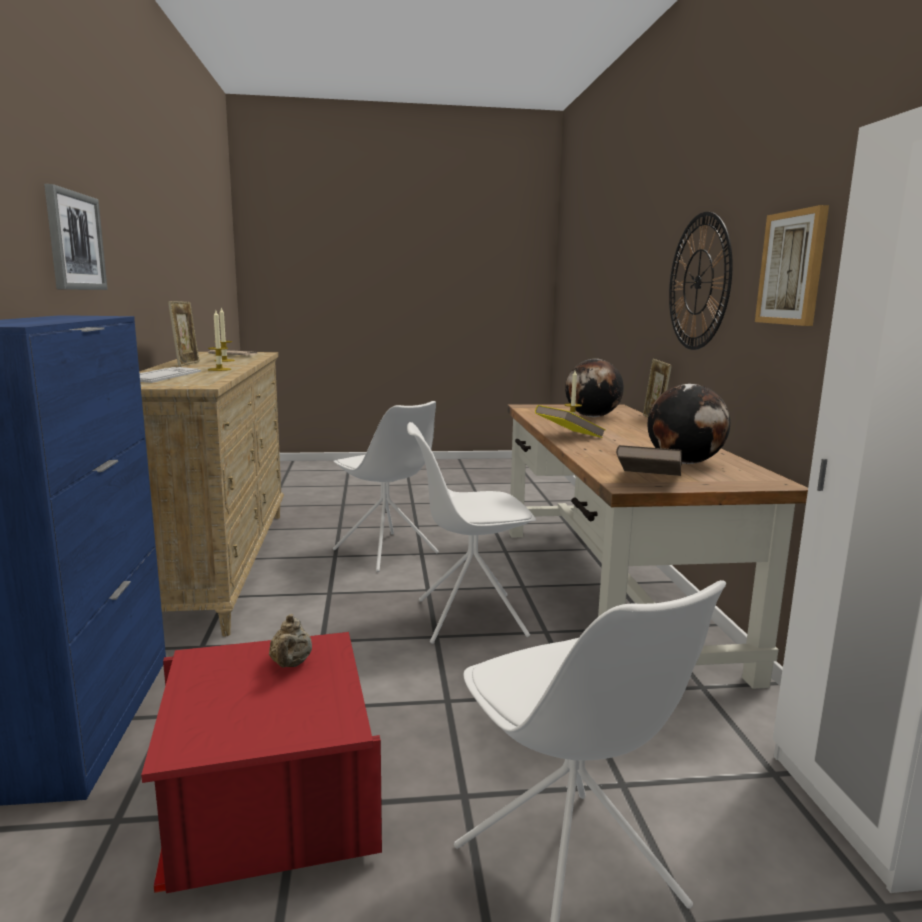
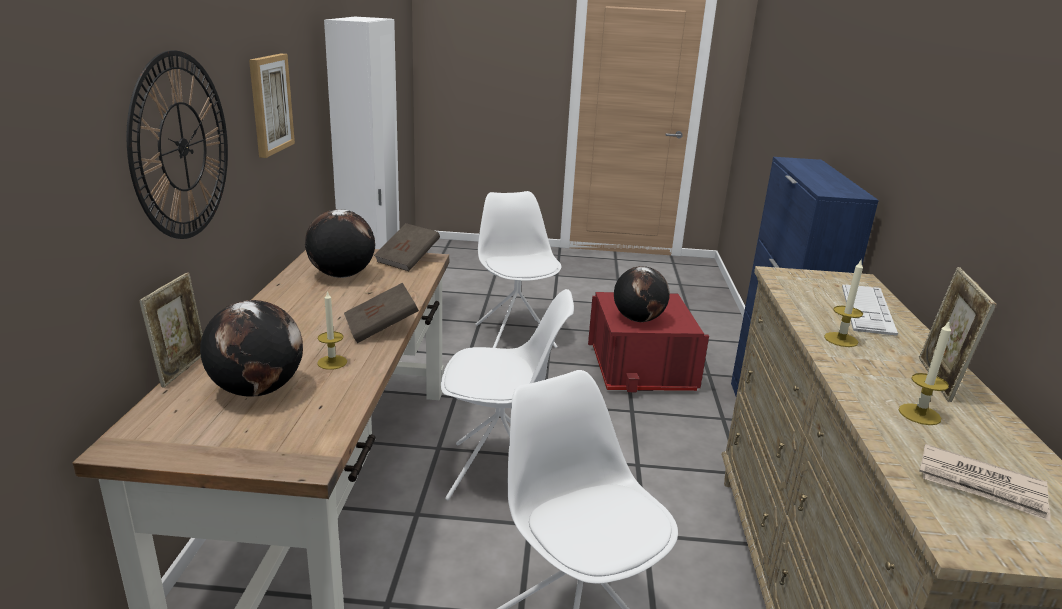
camera: 170 degrees left, 10 degrees up
picture [44,184,108,290] -> none
beige teapot [269,614,312,668] -> globe [614,266,670,322]
yellow book [535,405,606,438] -> brown book [344,283,419,343]

